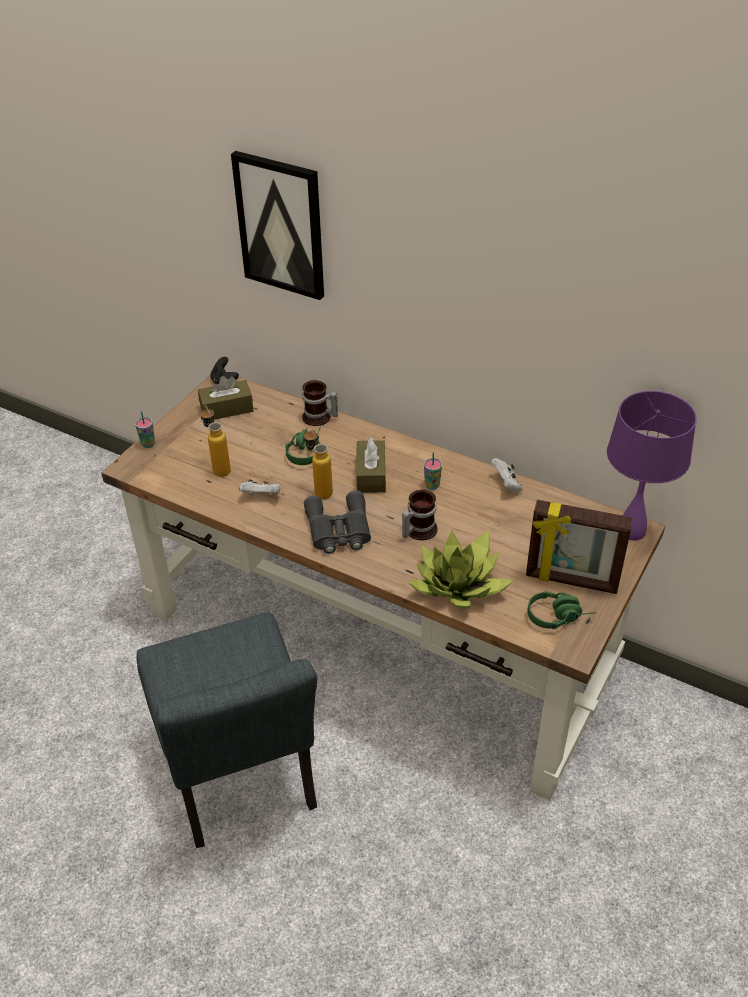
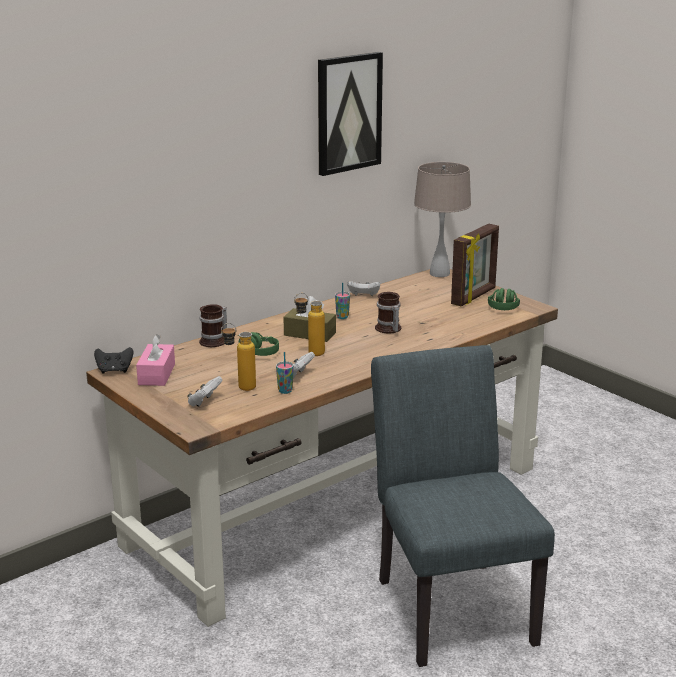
camera: 70 degrees left, 20 degrees down
cup [135,411,155,448] -> cup moved to [276,352,294,394]
grey chair [136,612,317,848] -> grey chair turned 105 degrees counterclockwise [371,345,555,667]
brown tissue box [198,376,254,420] -> pink tissue box [136,334,175,386]
picture [231,151,324,300] -> picture moved to [318,52,383,176]
grey binoculars [304,490,371,554] -> none
potted plant [409,530,513,609] -> none
purple table lamp [607,391,697,541] -> beige table lamp [414,162,471,277]
none -> white game controller [187,376,223,406]

